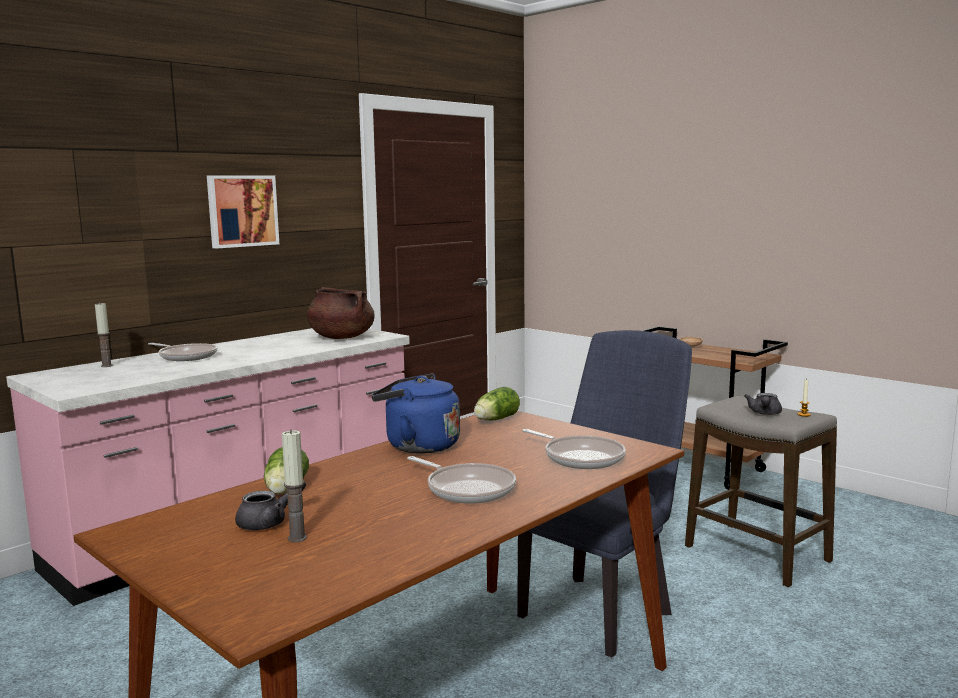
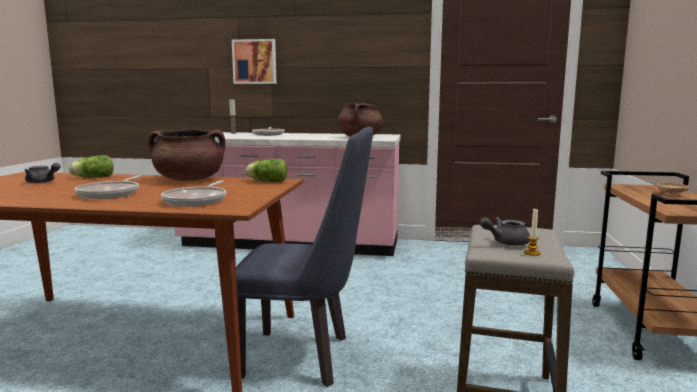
camera: 55 degrees right, 0 degrees up
picture [207,175,279,249] -> picture moved to [232,39,276,84]
candle [282,429,307,542] -> none
blue kettle [371,373,460,454] -> brown cooking pot [148,129,226,181]

